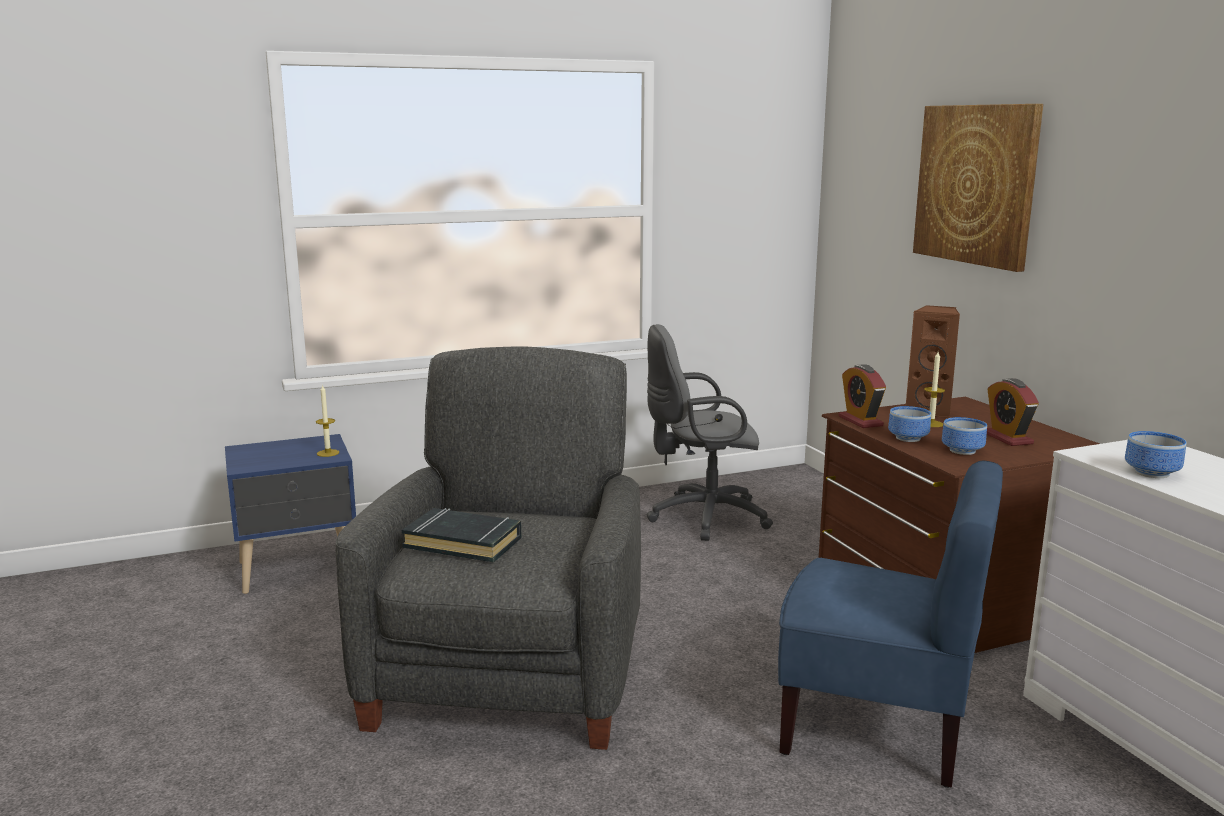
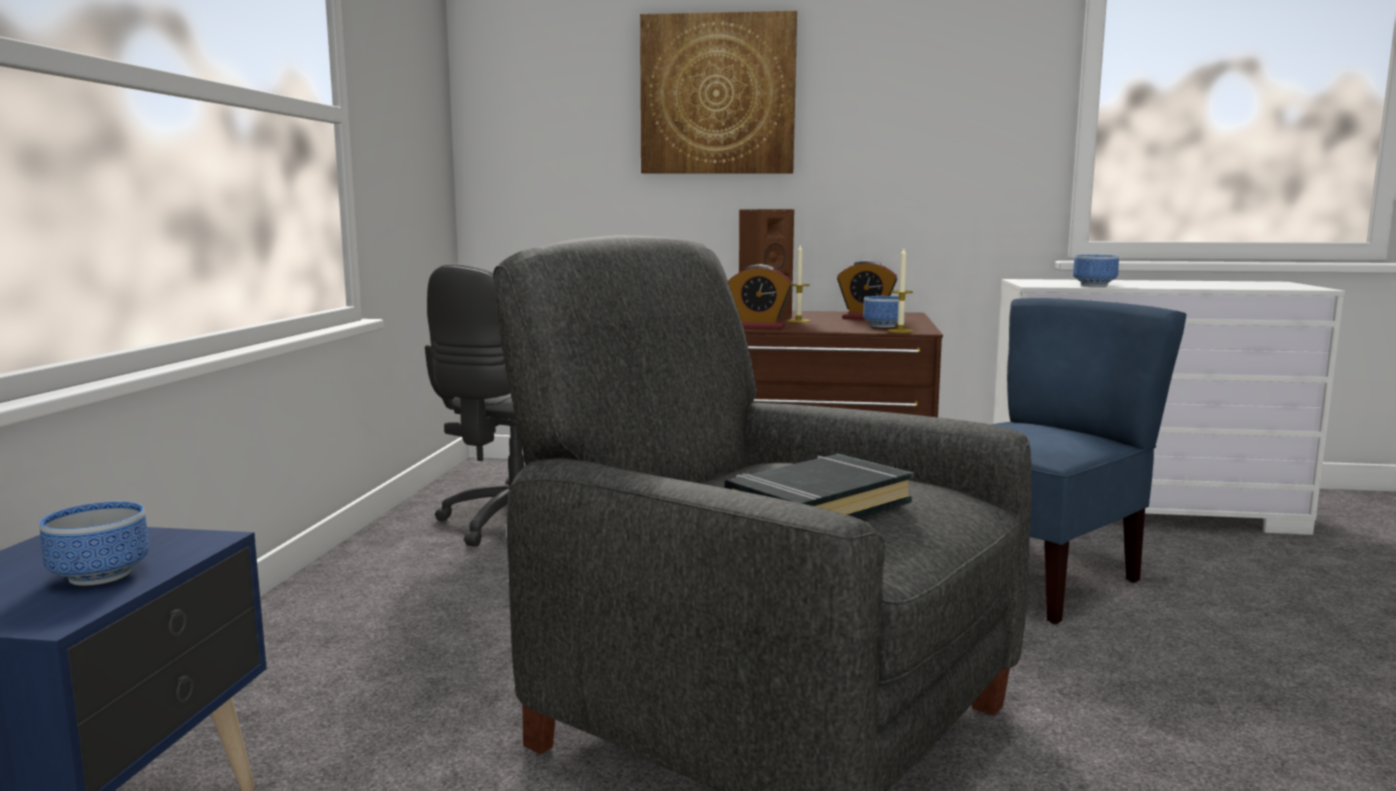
camera: 60 degrees left, 5 degrees down
candle [316,384,339,457] -> candle moved to [888,248,914,333]
bowl [888,406,931,442] -> bowl moved to [39,502,150,586]

